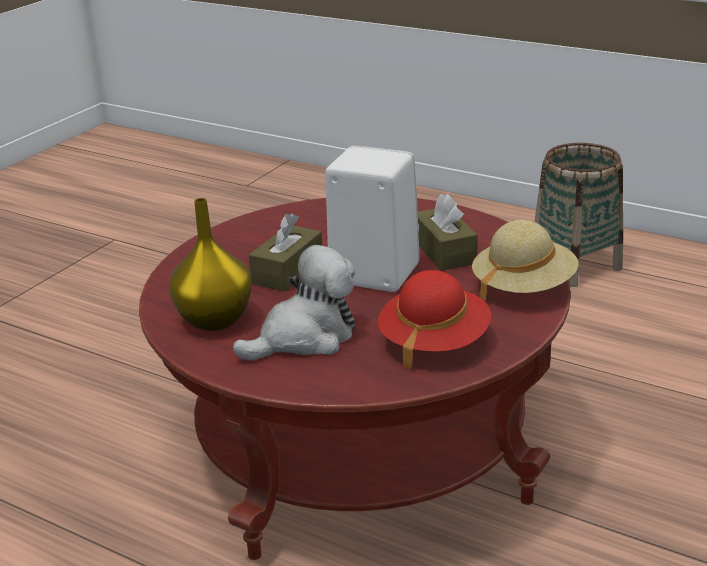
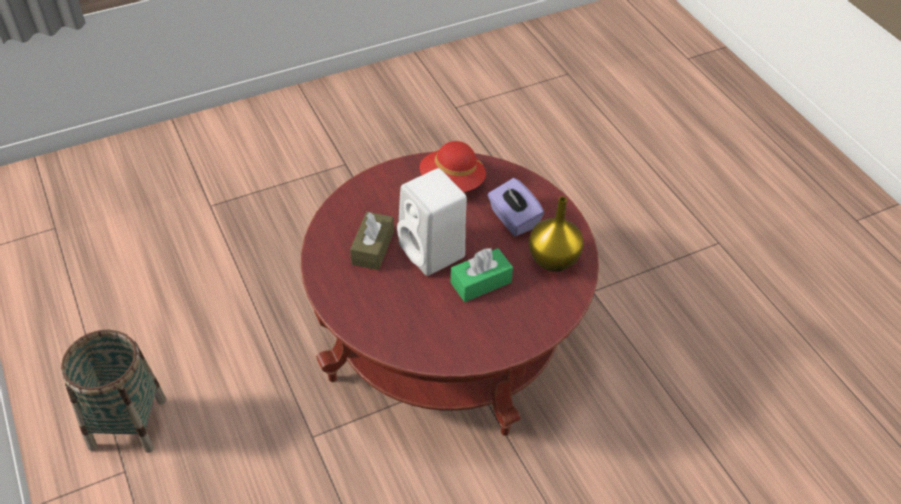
camera: 150 degrees left, 20 degrees up
plush toy [233,245,356,360] -> purple tissue box [488,178,544,236]
brown tissue box [249,213,322,292] -> green tissue box [451,248,513,302]
beige hat [472,220,579,302] -> none

